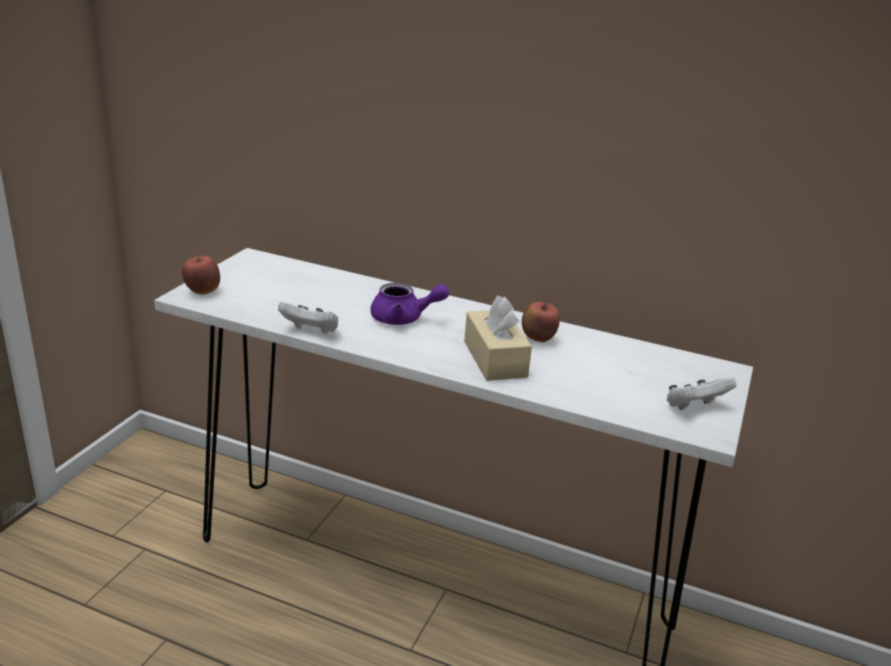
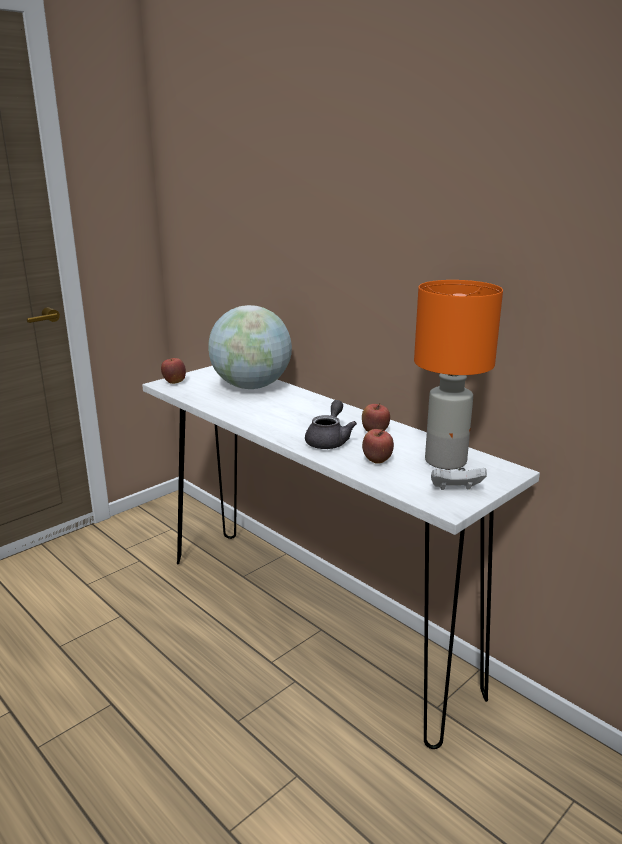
camera: 25 degrees right, 5 degrees down
white game controller [278,302,338,334] -> none
purple teapot [370,283,449,325] -> none
beige tissue box [464,296,532,381] -> grey teapot [305,400,357,449]
none -> globe [209,305,292,389]
none -> apple [362,429,394,464]
none -> orange table lamp [414,280,503,470]

